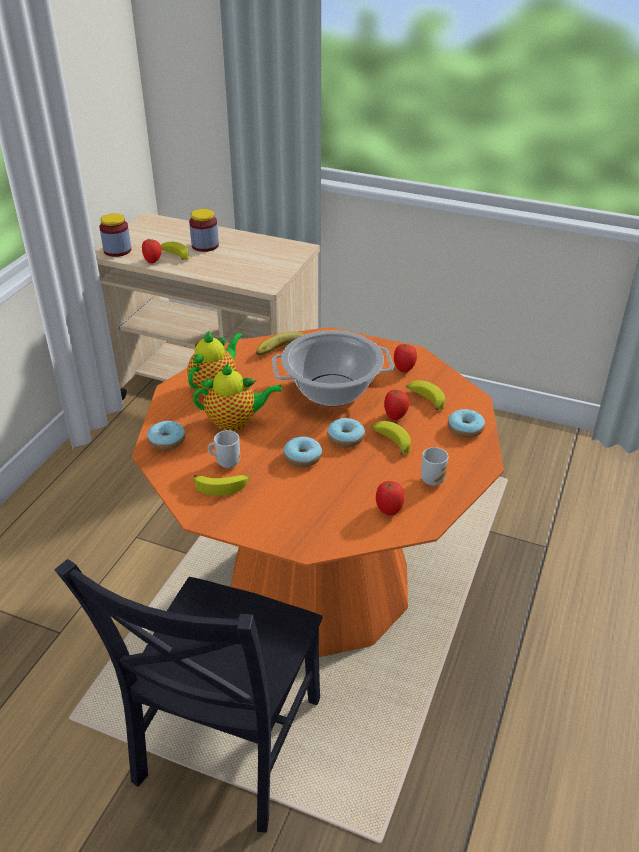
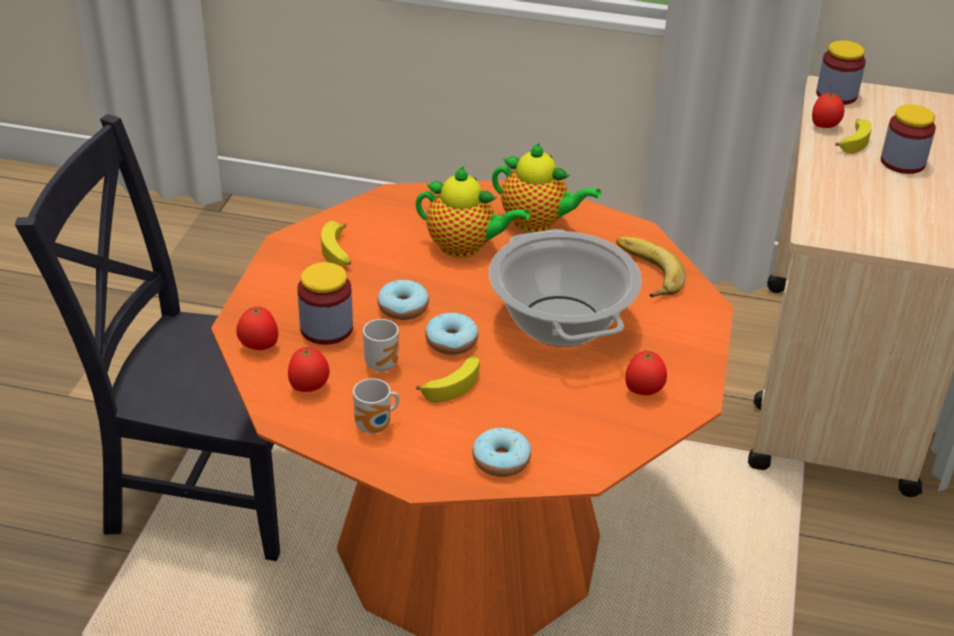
camera: 80 degrees right, 0 degrees up
donut [147,421,185,451] -> none
teapot [193,363,282,431] -> teapot turned 60 degrees counterclockwise [416,167,530,258]
mug [208,430,240,468] -> mug moved to [363,319,399,372]
tomato [384,390,410,420] -> tomato moved to [236,306,278,350]
banana [406,381,445,410] -> none
none -> jar [298,262,353,345]

